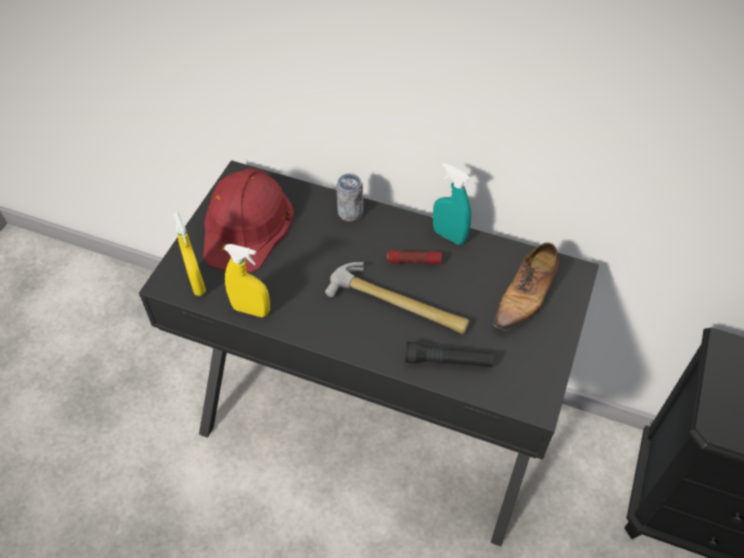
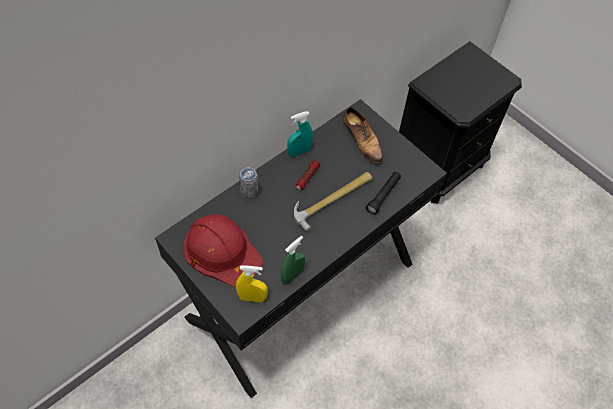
camera: 65 degrees left, 5 degrees up
yellow spray bottle [224,244,270,317] -> green spray bottle [280,236,305,284]

